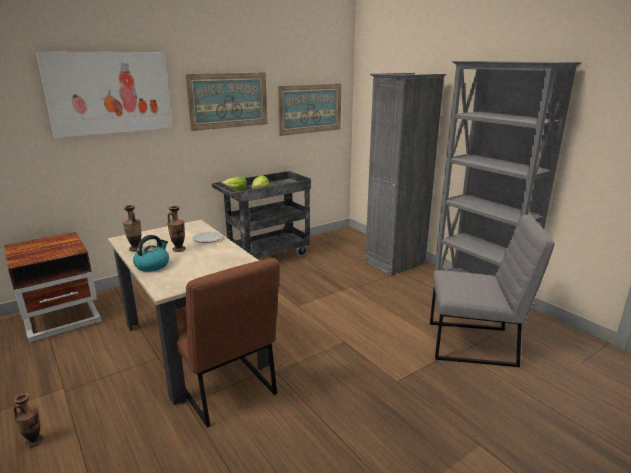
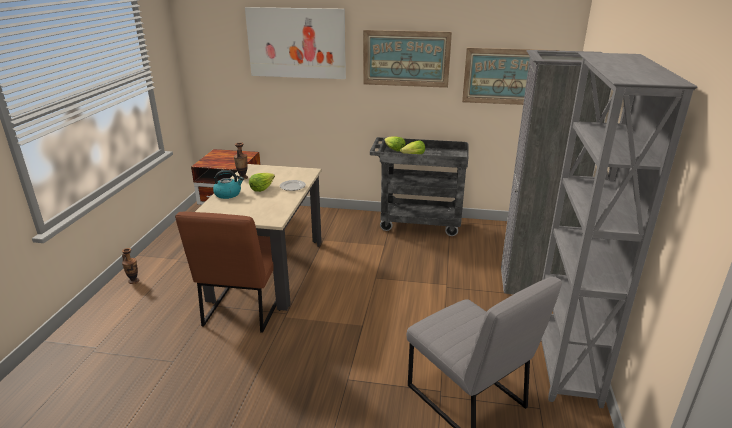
camera: 45 degrees right, 5 degrees up
vase [167,206,185,252] -> lettuce [249,173,275,192]

